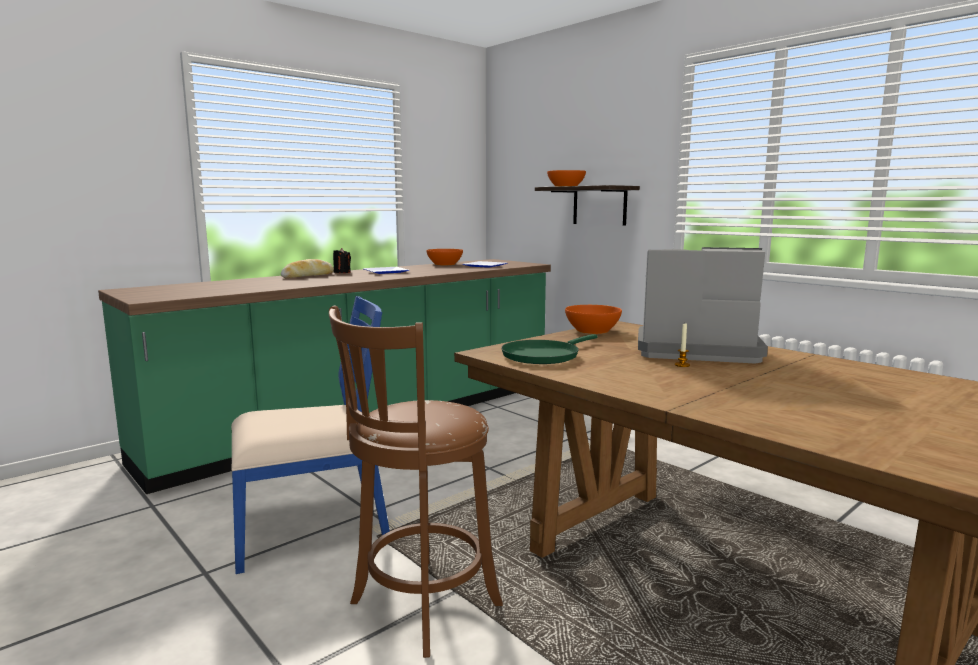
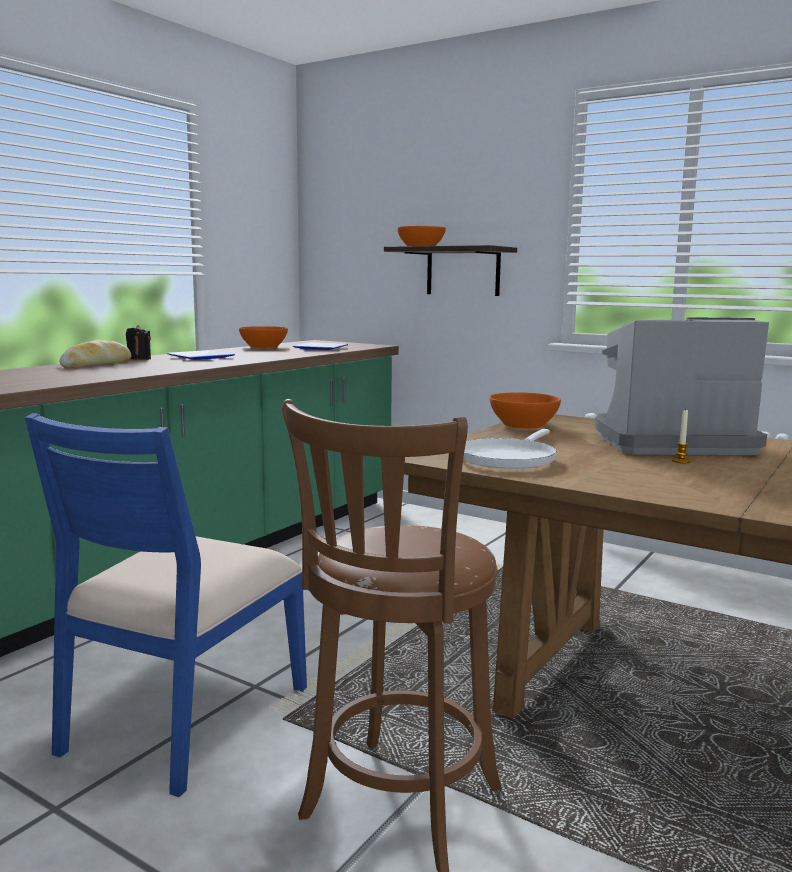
camera: 15 degrees left, 0 degrees up
blue chair [231,296,390,574] -> blue chair turned 150 degrees clockwise [25,413,307,797]
green frying pan [501,334,597,364] -> white frying pan [463,429,557,469]

